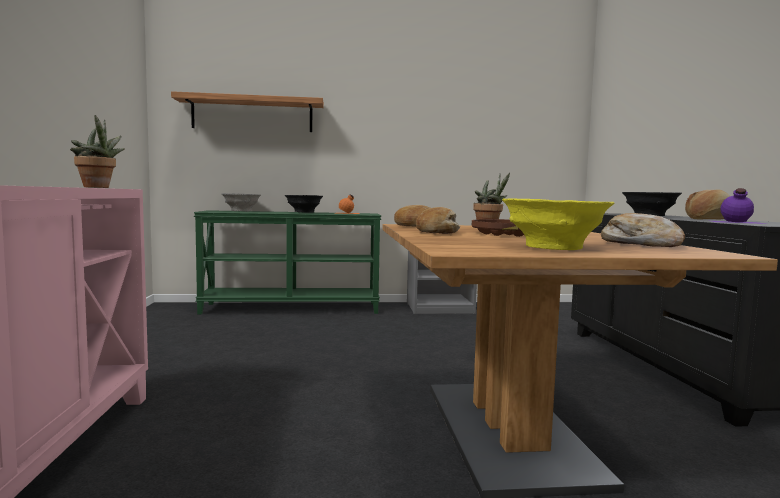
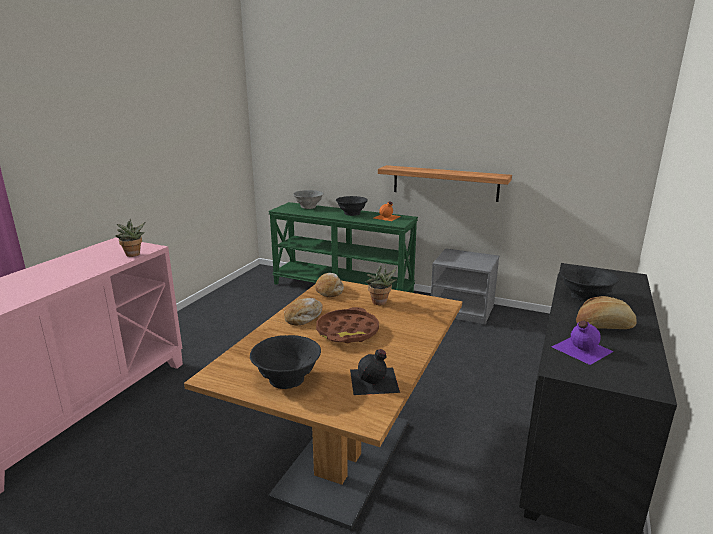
camera: 30 degrees right, 15 degrees up
shelf [171,91,324,132] -> shelf moved to [378,165,512,202]
yellow bowl [502,198,615,250] -> black bowl [250,335,321,389]
bread [601,213,685,247] -> black bottle [350,349,400,395]

